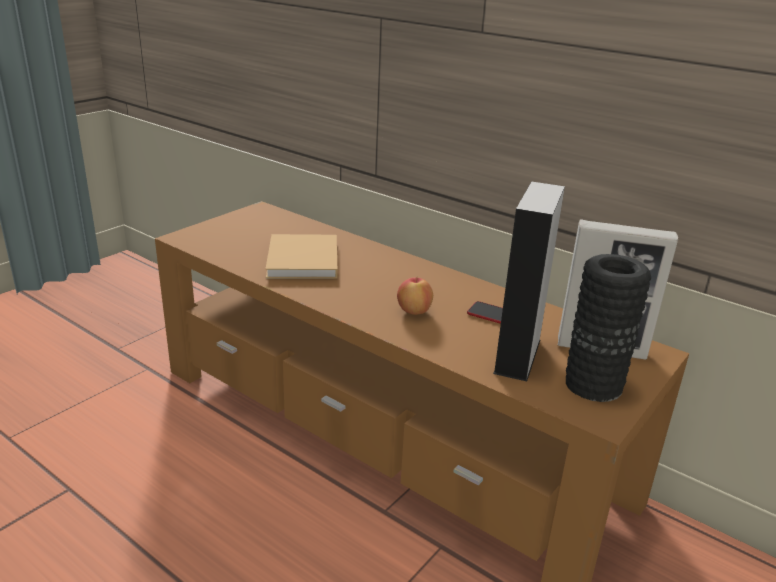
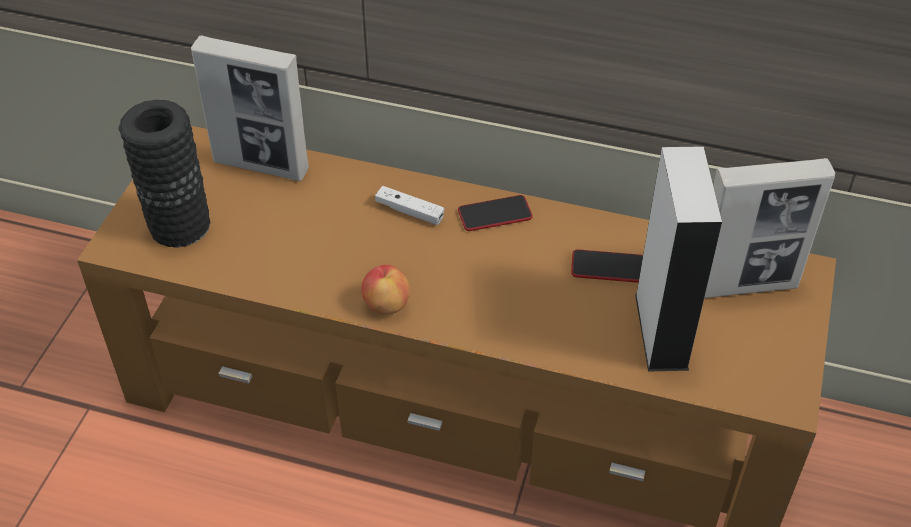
camera: 20 degrees left, 20 degrees up
beige book [265,234,337,279] -> none
apple [397,277,433,315] -> apple moved to [361,265,410,314]
black vase [566,254,651,402] -> black vase moved to [119,100,210,248]
none -> picture frame [191,35,309,181]
none -> white game controller [375,186,444,225]
none -> phone [458,195,533,231]

